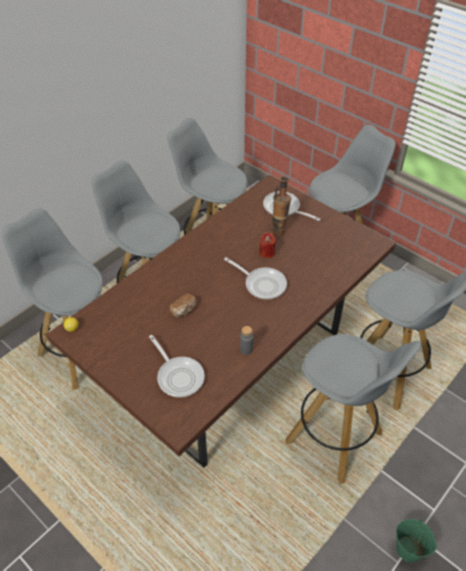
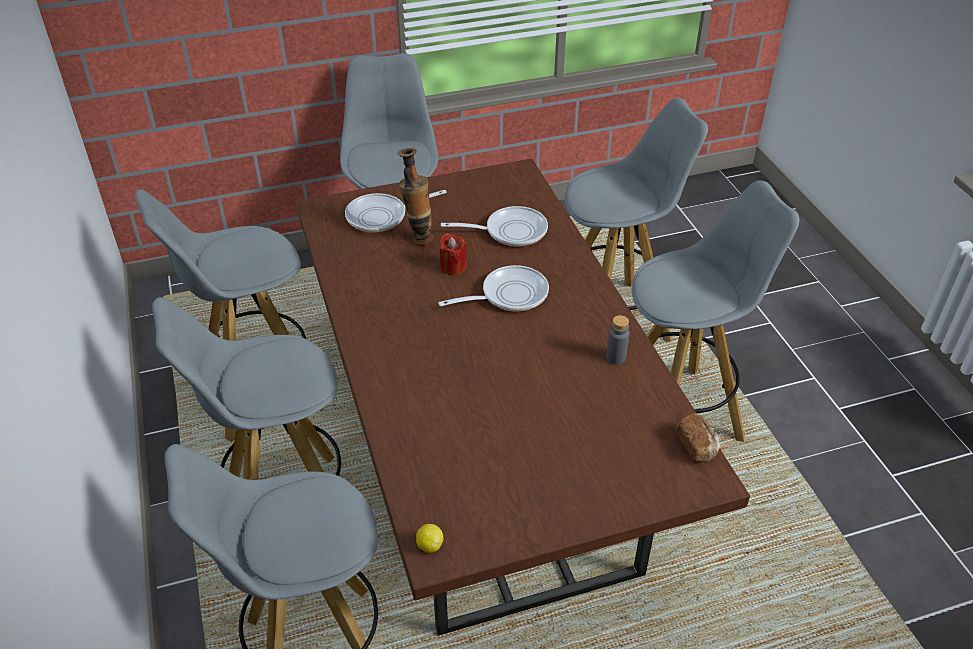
camera: 60 degrees left, 5 degrees down
frying pan [149,335,205,398] -> frying pan moved to [441,206,548,246]
bread [170,294,197,318] -> bread moved to [677,413,720,462]
green bucket [396,519,437,563] -> none

